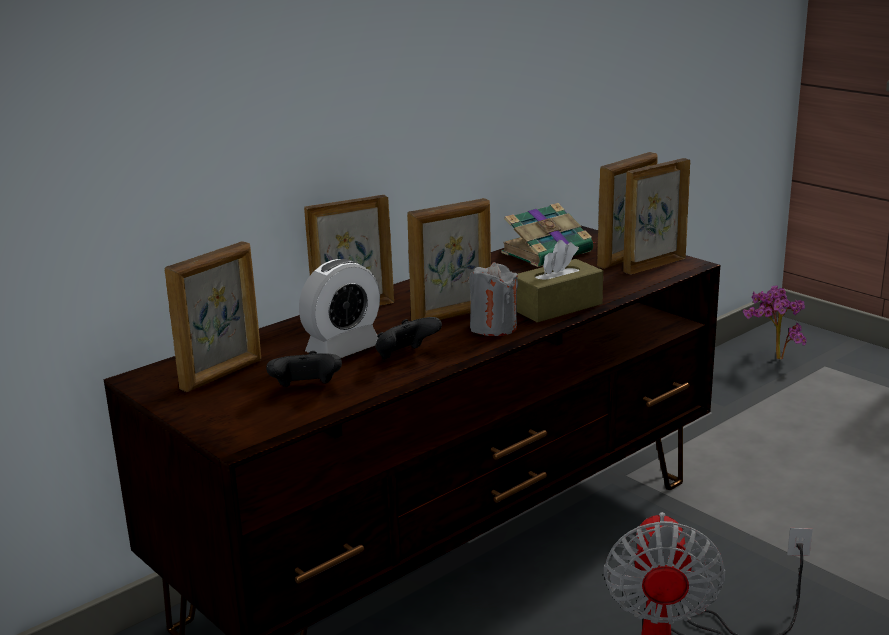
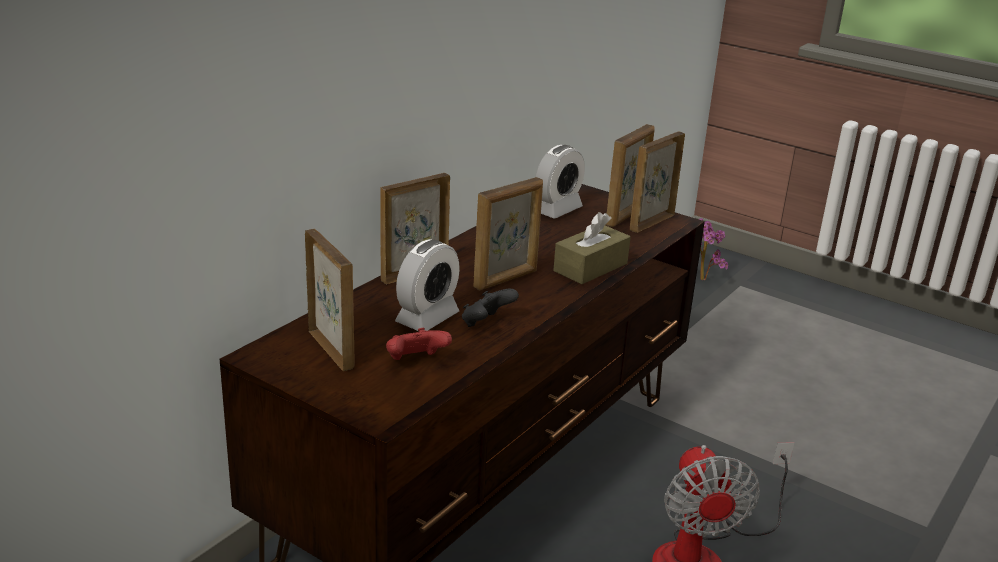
camera: 15 degrees left, 5 degrees up
picture frame [165,241,261,392] -> picture frame turned 60 degrees counterclockwise [305,229,355,371]
black game controller [266,351,342,387] -> red game controller [386,328,452,360]
grey candle [469,262,518,336] -> none
book [501,203,596,267] -> alarm clock [536,145,585,218]

